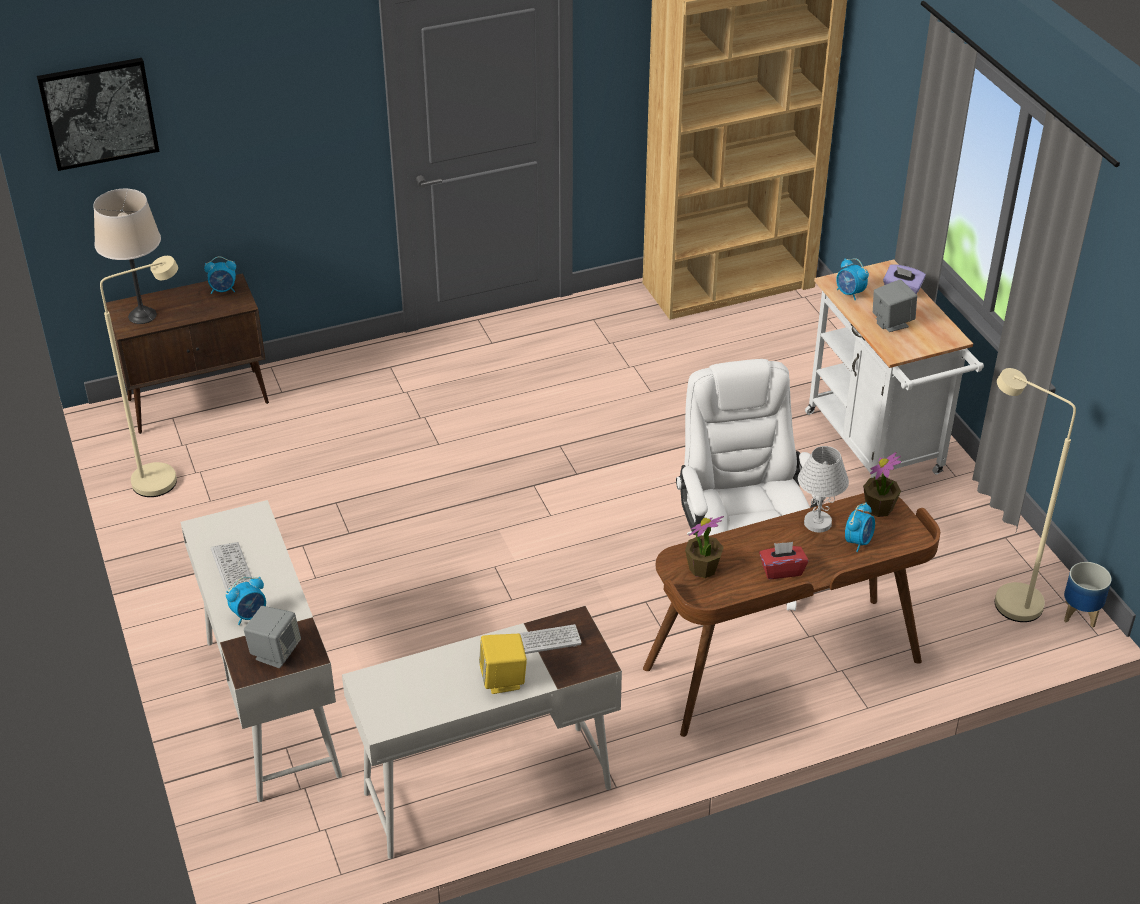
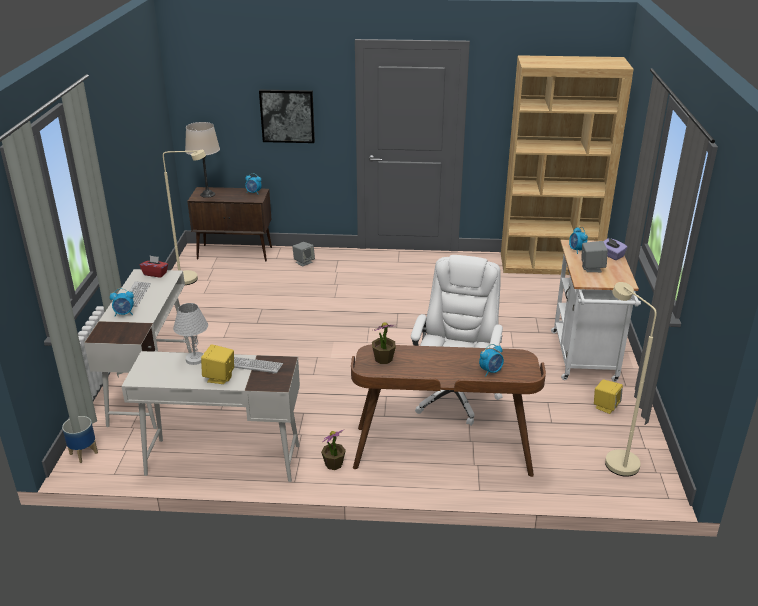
camera: 25 degrees right, 10 degrees down
picture [37,58,160,171] -> picture moved to [259,90,315,143]
grey speaker [244,606,301,668] -> grey speaker moved to [292,242,315,267]
red tissue box [759,542,808,579] -> red tissue box moved to [140,256,168,277]
white table lamp [798,446,849,532] -> white table lamp moved to [173,303,208,365]
potted plant [863,452,901,517] -> potted plant moved to [321,430,346,470]
planter [1064,562,1111,628] -> planter moved to [62,416,98,463]
none -> yellow speaker [594,379,623,414]

